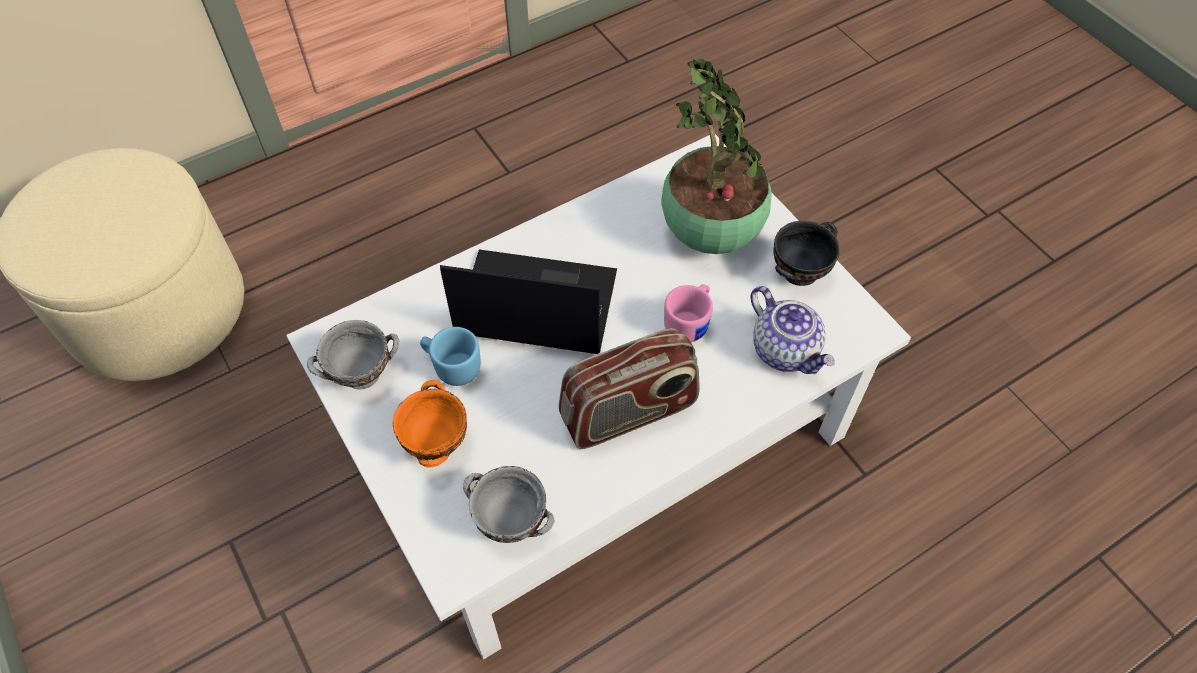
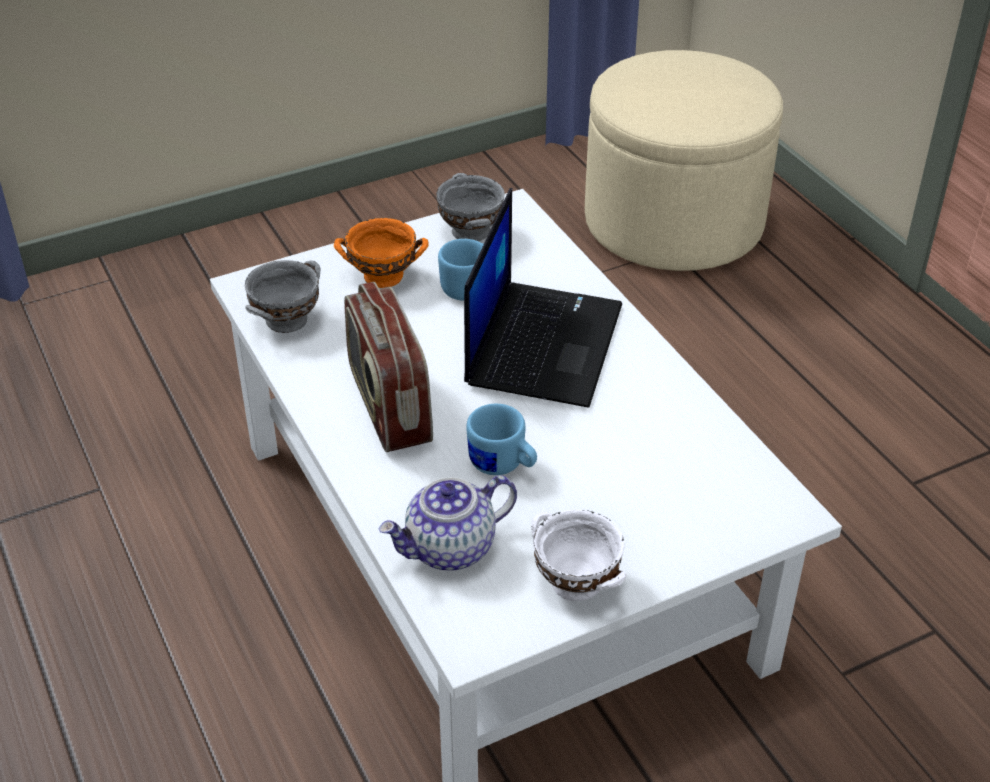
camera: 95 degrees right, 15 degrees down
potted plant [661,59,772,254] -> none
pink mug [664,284,713,343] -> blue mug [467,404,537,475]
black bowl [773,221,840,286] -> white bowl [531,509,627,601]

